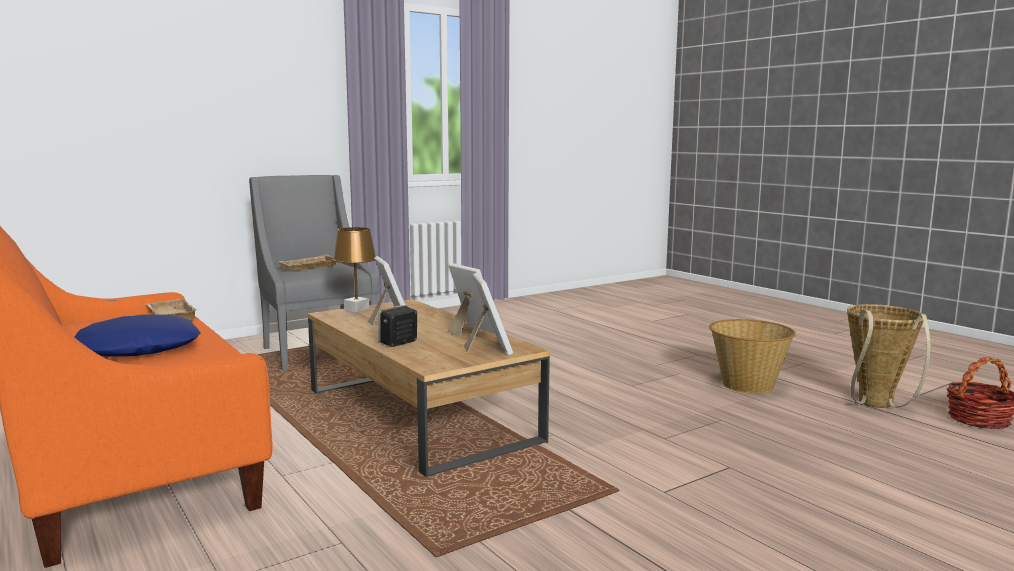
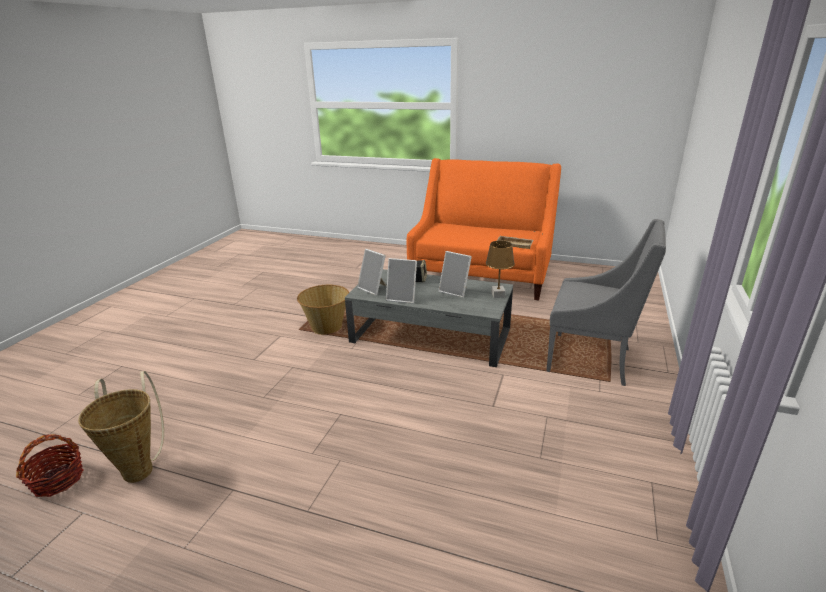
camera: 145 degrees right, 15 degrees up
blue pillow [75,315,200,357] -> none
beige tray [279,254,336,270] -> none
brown coffee table [308,299,550,477] -> grey coffee table [345,269,513,367]
basket [709,319,796,394] -> basket moved to [297,285,349,335]

